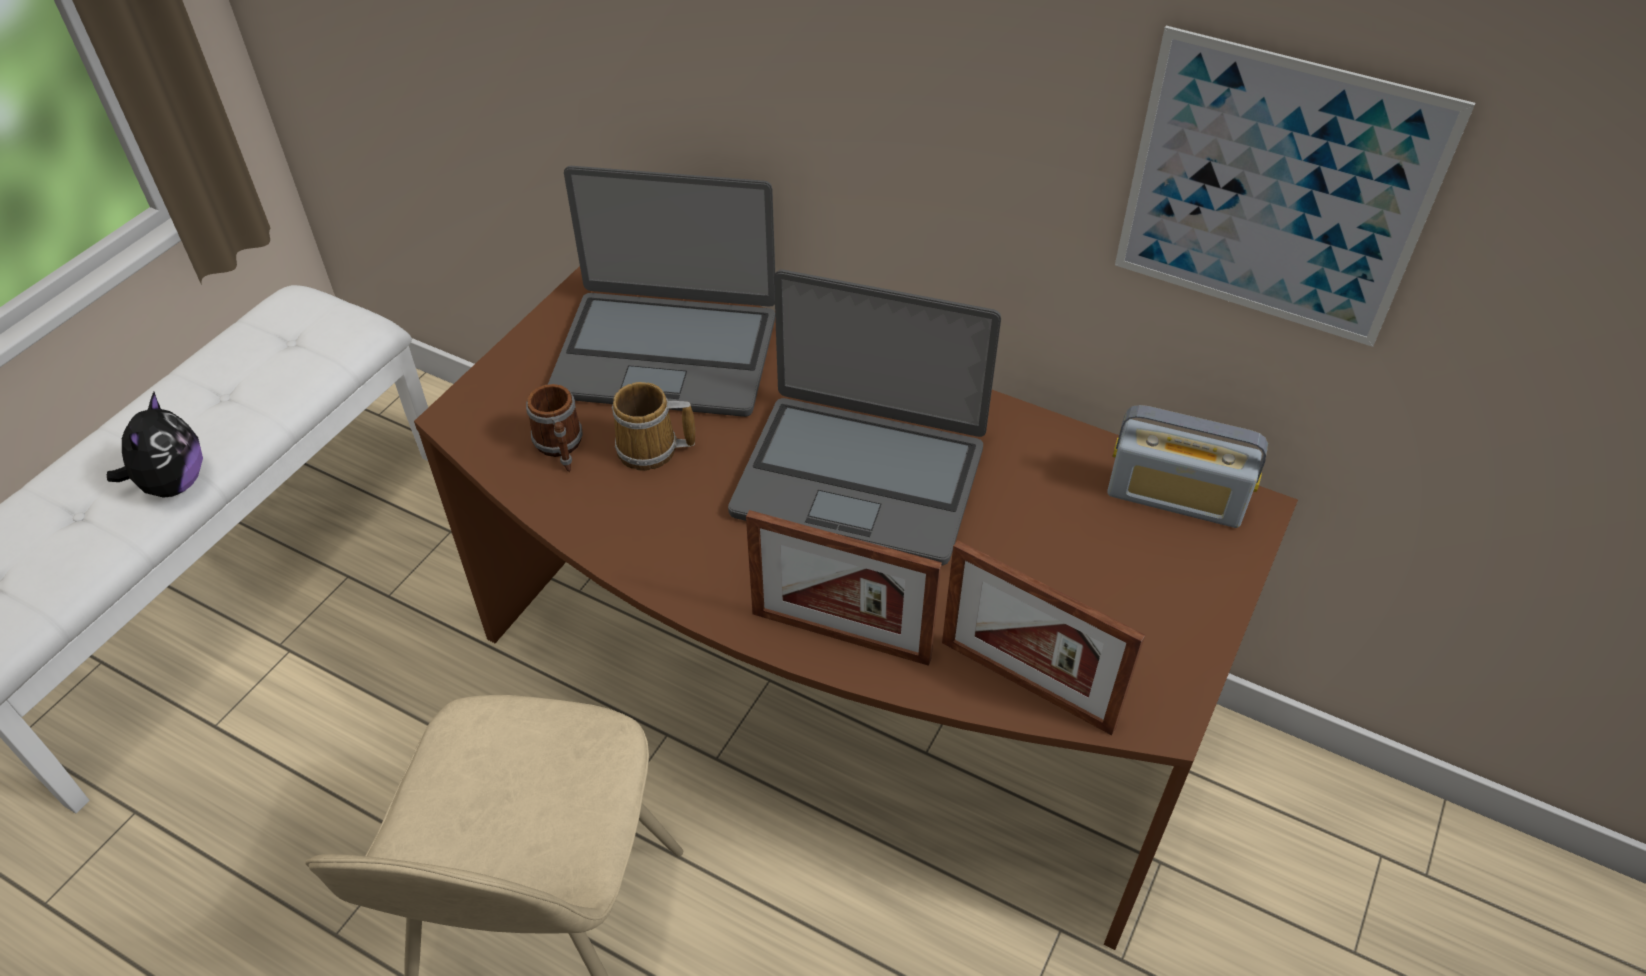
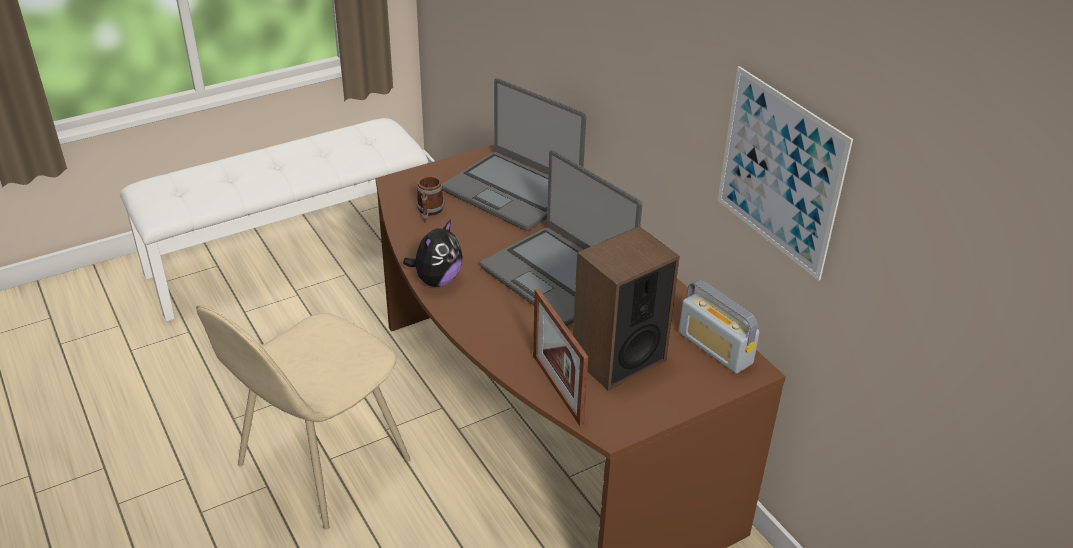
camera: 30 degrees right, 10 degrees down
plush toy [107,392,203,498] -> plush toy moved to [403,219,463,287]
mug [612,382,695,471] -> none
picture frame [746,510,942,666] -> none
none -> speaker [573,226,680,390]

